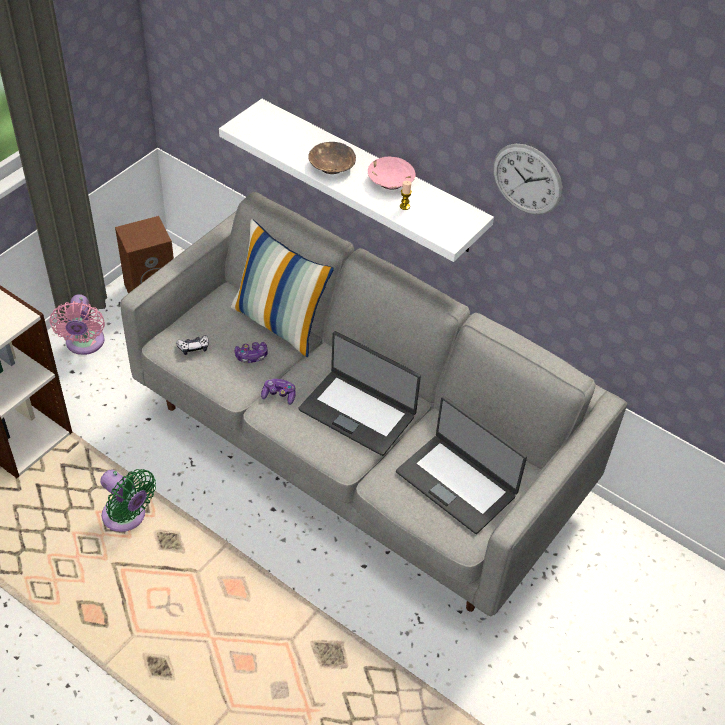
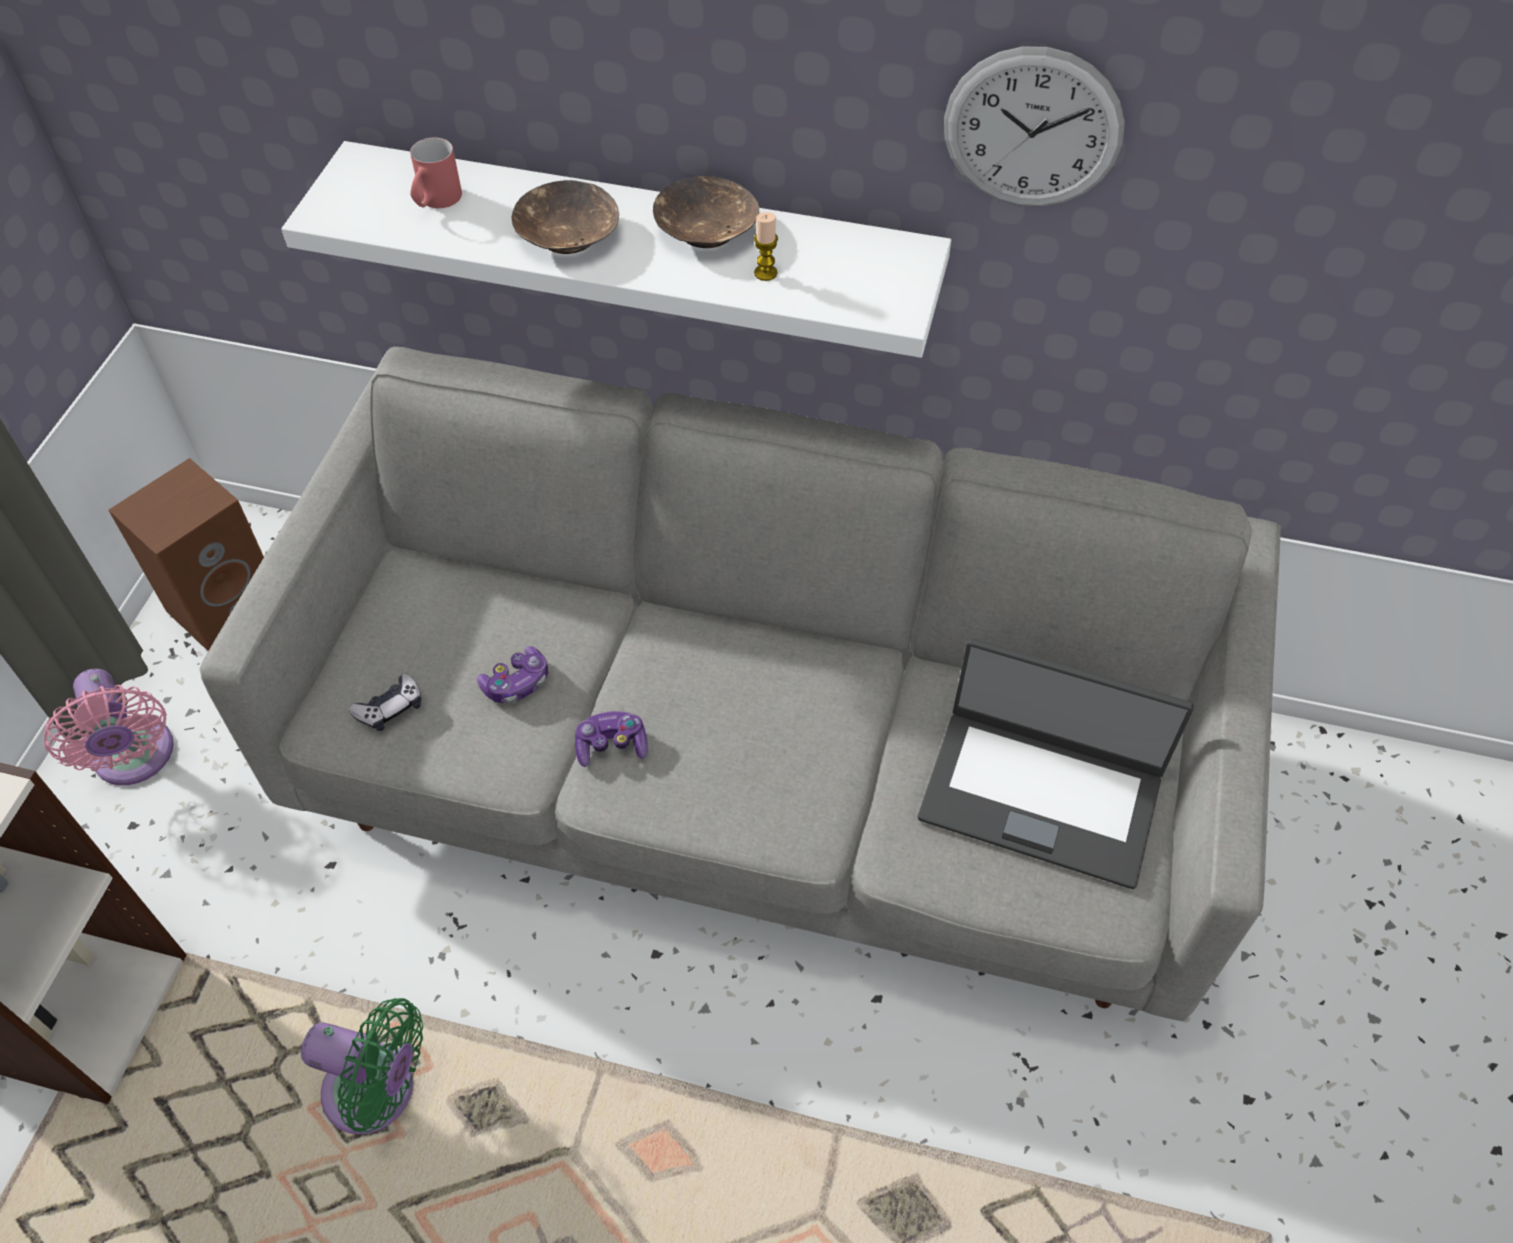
camera: 20 degrees left, 5 degrees up
pillow [231,219,334,357] -> none
laptop [298,331,421,456] -> none
pink bowl [368,157,416,190] -> brown bowl [653,175,759,248]
none -> red mug [410,138,462,208]

